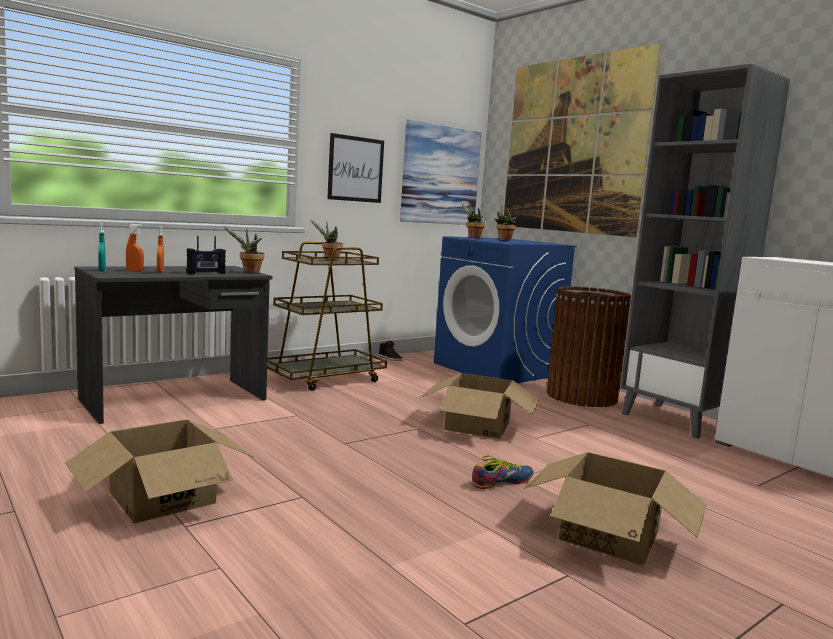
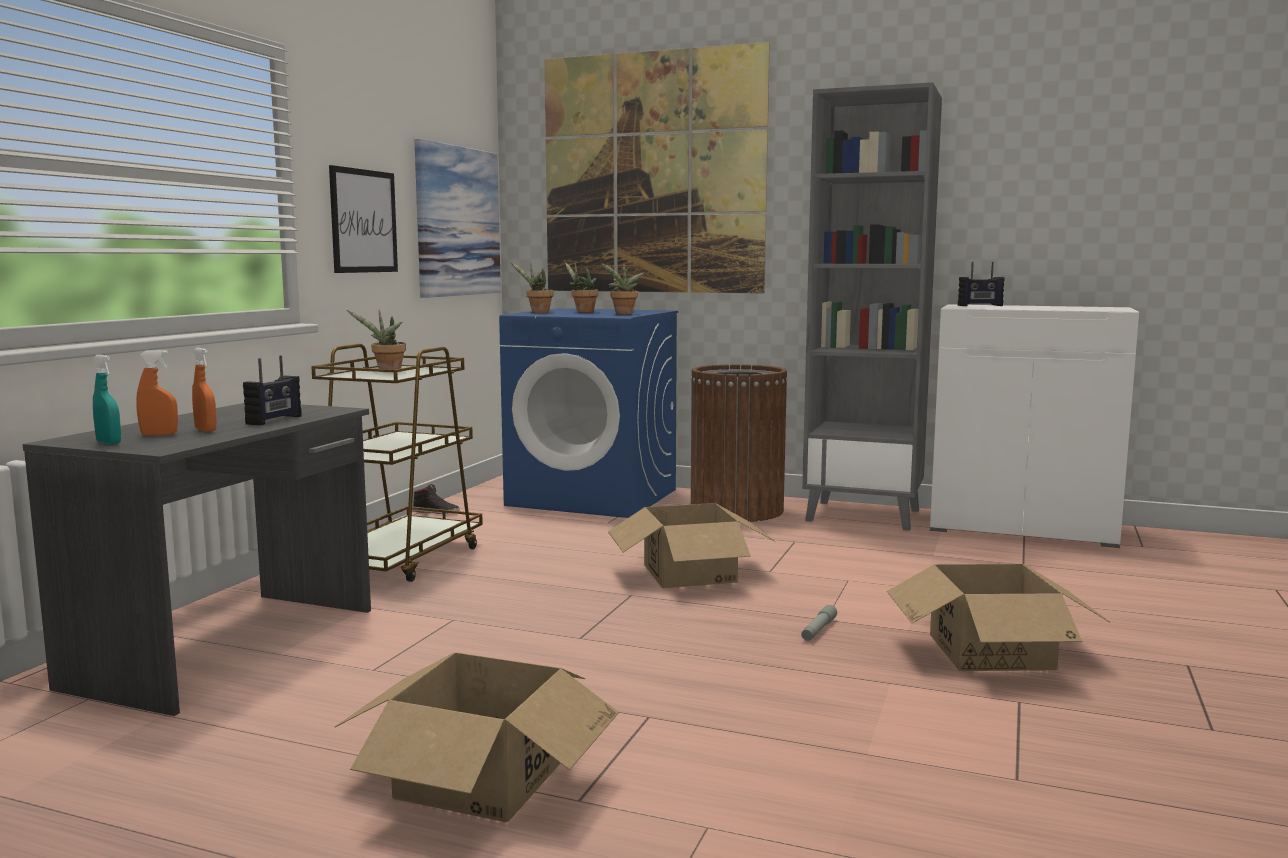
camera: 30 degrees left, 0 degrees up
potted plant [224,227,265,274] -> potted plant moved to [601,263,645,314]
shoe [472,455,534,489] -> grey flashlight [801,605,837,641]
none -> radio [958,262,1005,306]

